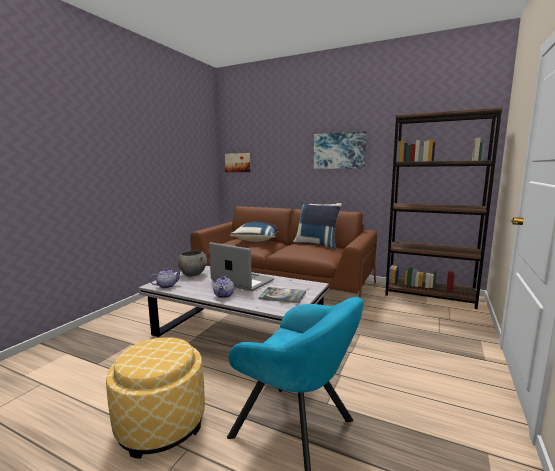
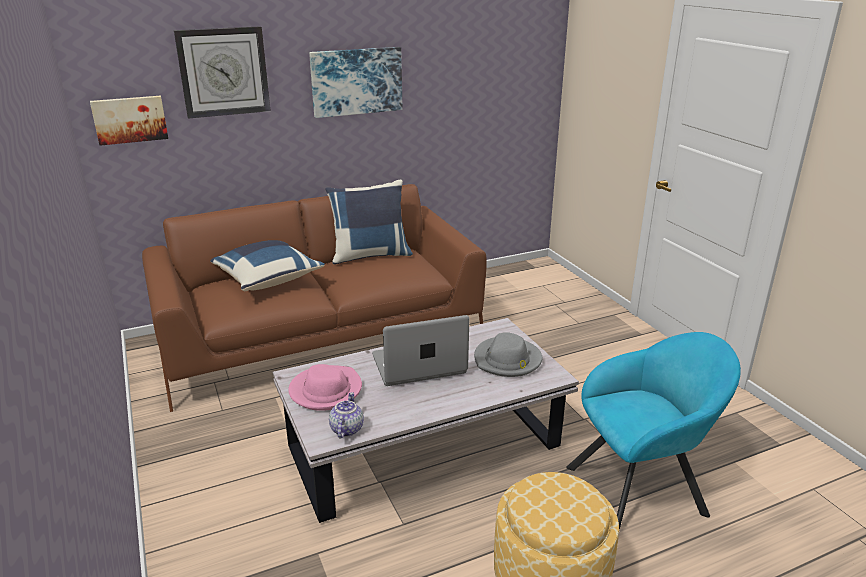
camera: 50 degrees left, 15 degrees up
grey bowl [178,251,207,277] -> pink hat [288,364,362,411]
teapot [213,276,234,298] -> none
book [259,287,306,303] -> grey hat [474,332,542,377]
brown bookcase [385,107,503,309] -> none
none -> wall clock [174,26,271,119]

